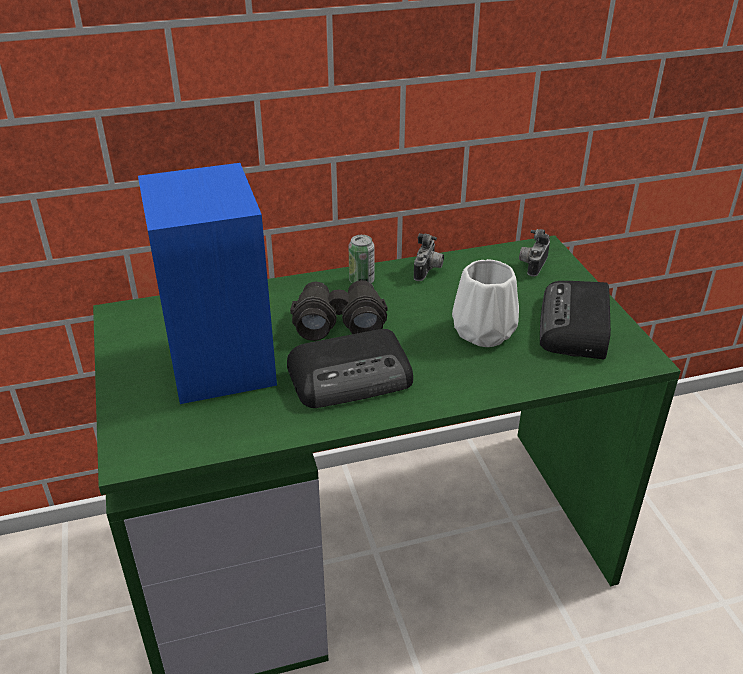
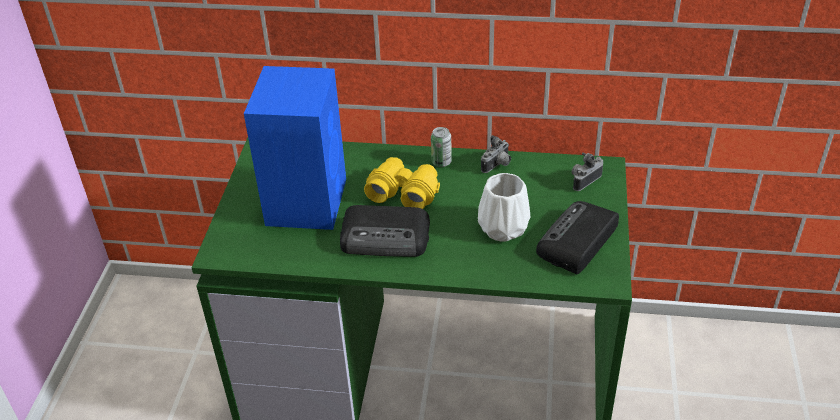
camera: 25 degrees right, 5 degrees up
black binoculars [290,280,388,341] -> yellow binoculars [364,157,440,209]

